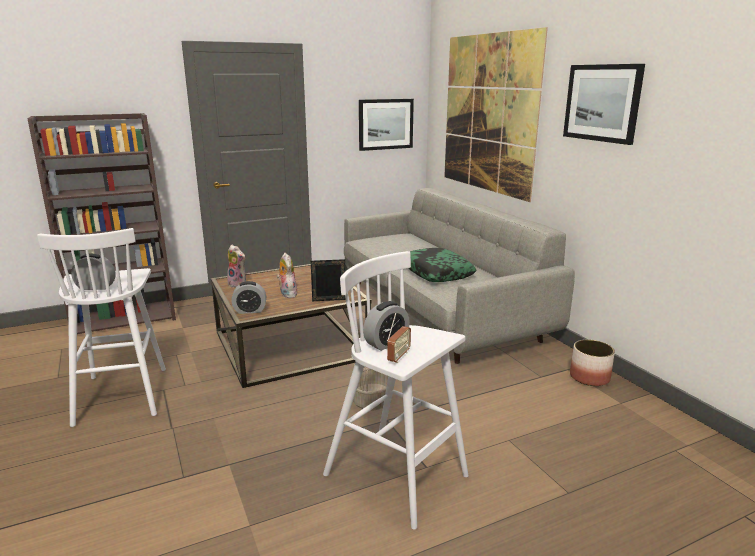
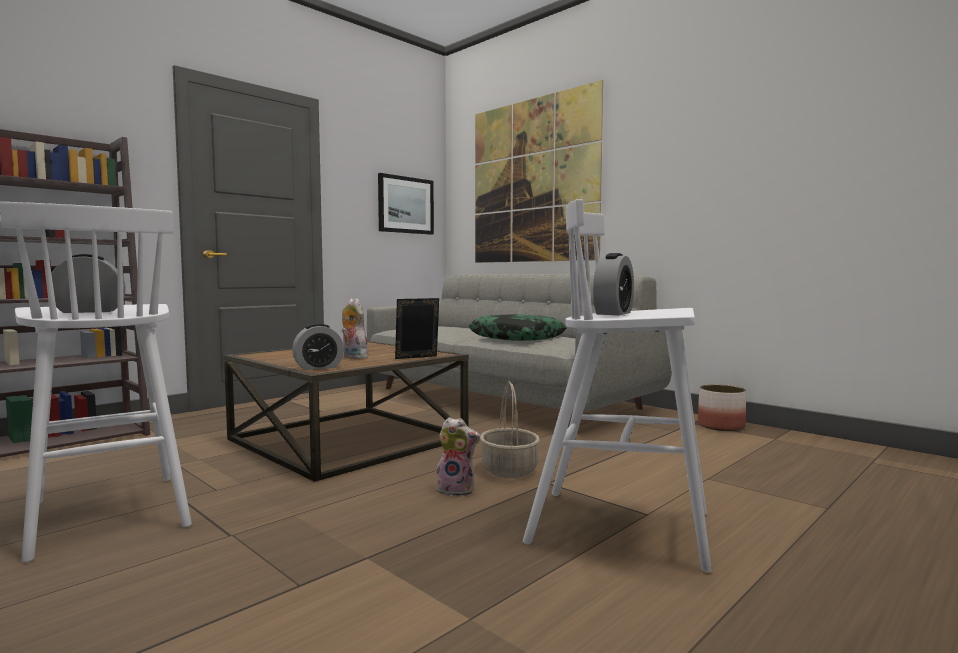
camera: 20 degrees left, 15 degrees down
plush toy [227,245,246,288] -> plush toy moved to [434,417,480,496]
radio [387,313,411,363] -> none
picture [563,64,645,145] -> none

